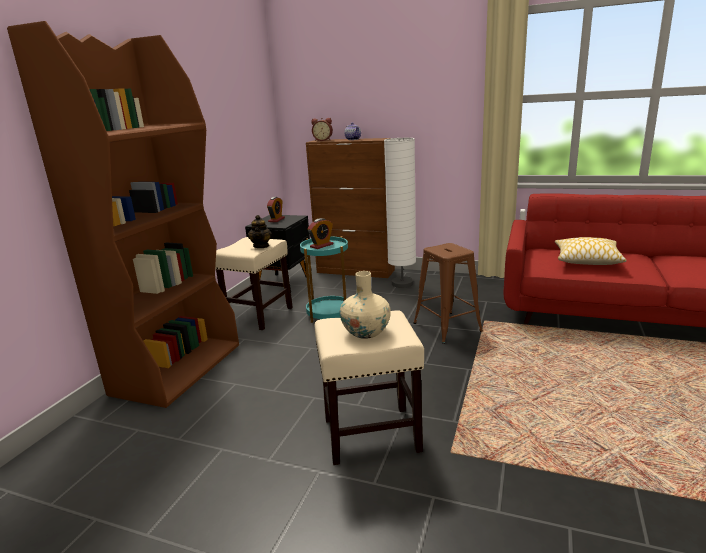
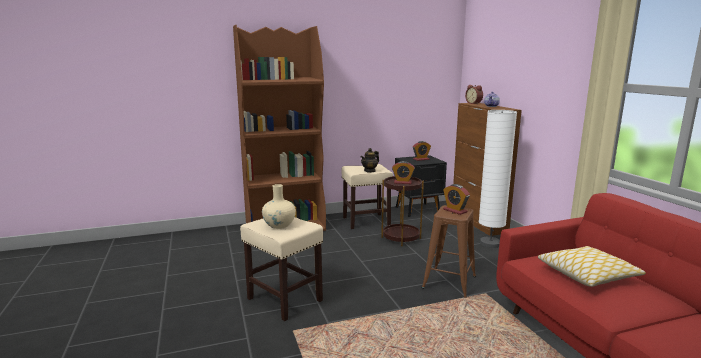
camera: 50 degrees right, 5 degrees down
turquoise side table [300,236,348,323] -> brown side table [381,176,424,246]
none -> alarm clock [443,184,470,215]

